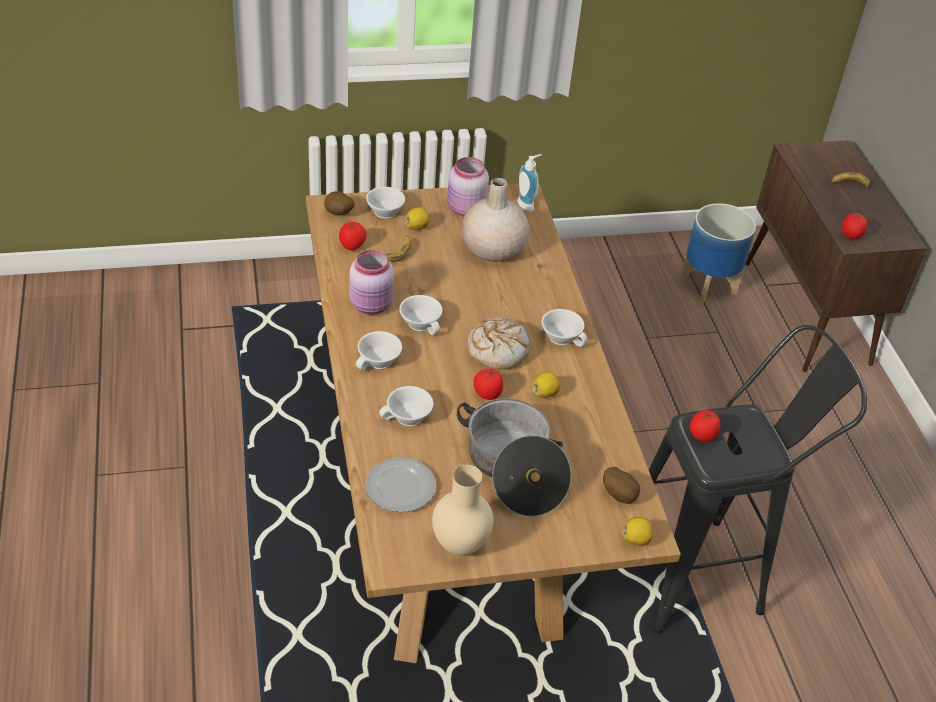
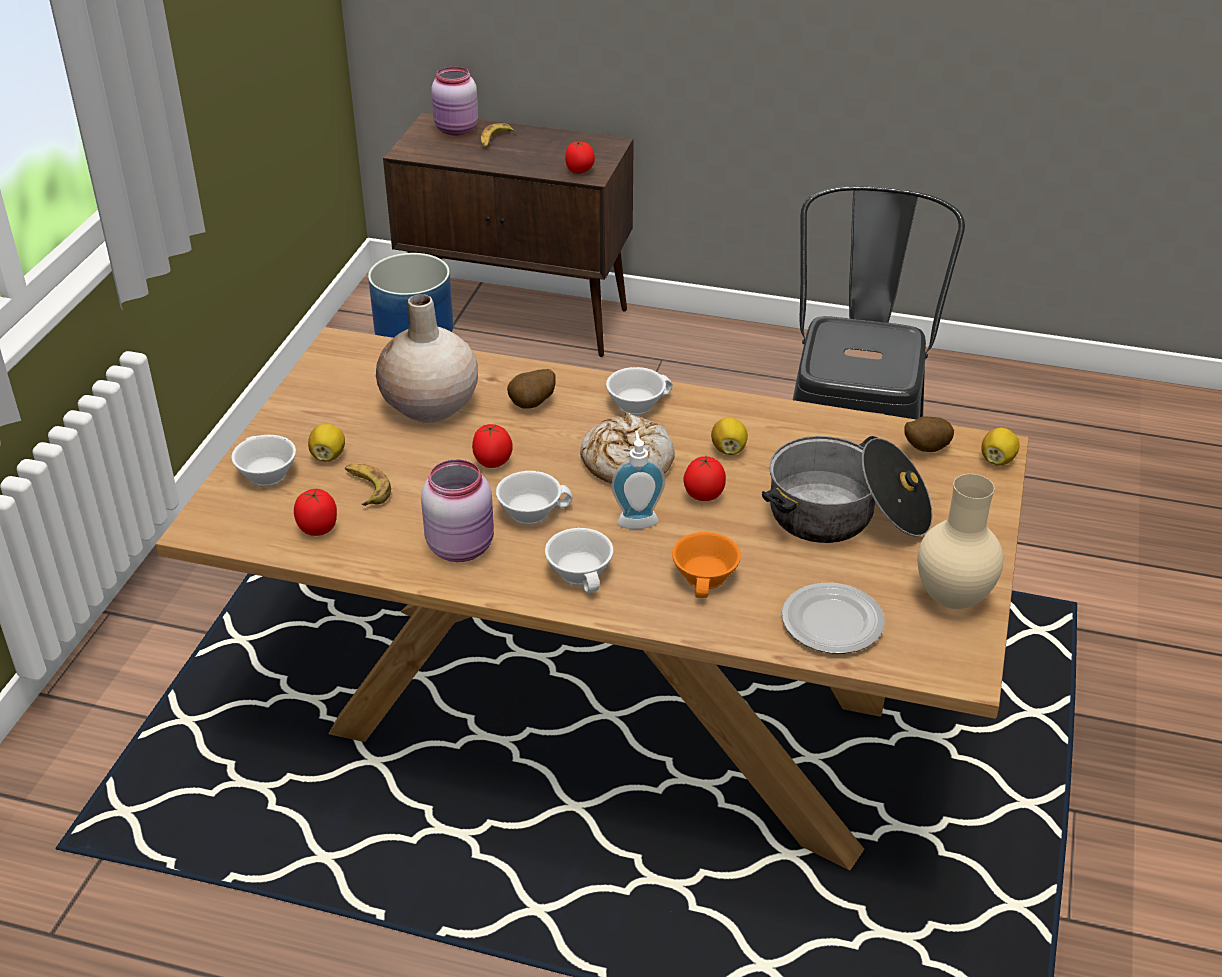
camera: 60 degrees left, 5 degrees down
potato [324,191,355,215] -> potato moved to [507,369,556,409]
white cup [379,386,433,426] -> orange cup [672,532,741,598]
pink jar [447,157,489,216] -> pink jar moved to [431,66,478,136]
soap dispenser [517,154,542,212] -> soap dispenser moved to [611,431,665,529]
tomato [690,410,721,441] -> tomato moved to [472,424,513,468]

